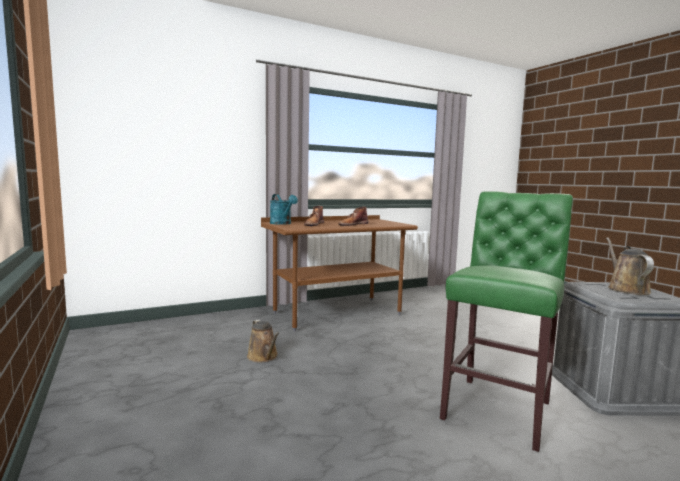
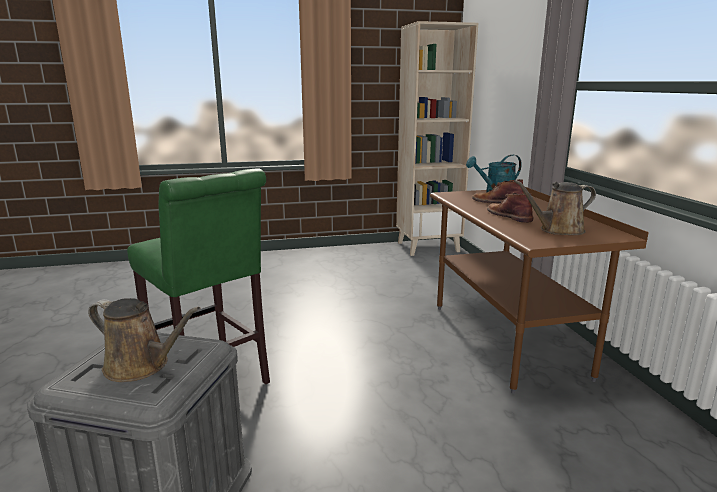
camera: 105 degrees right, 10 degrees up
brown watering can [247,319,279,362] -> brown watering can moved to [514,180,596,235]
none -> beige bookcase [396,21,478,256]

